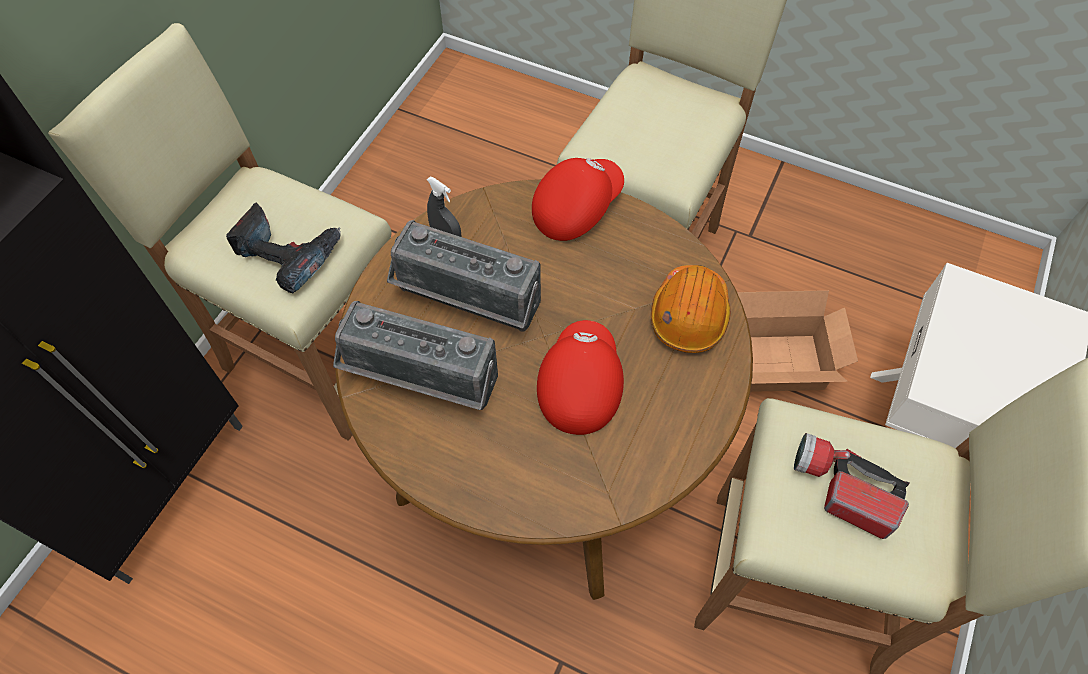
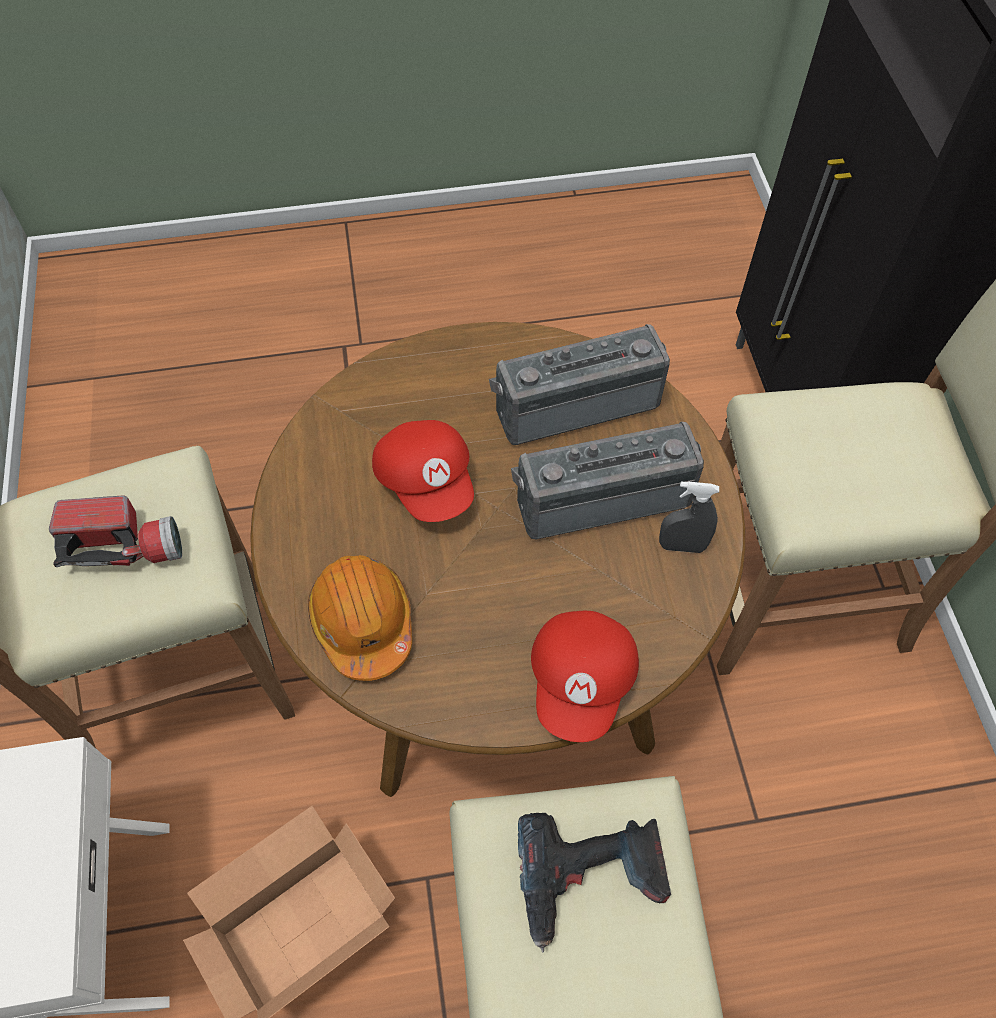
camera: 145 degrees right, 0 degrees up
power drill [226,203,341,293] -> power drill moved to [518,813,671,953]

